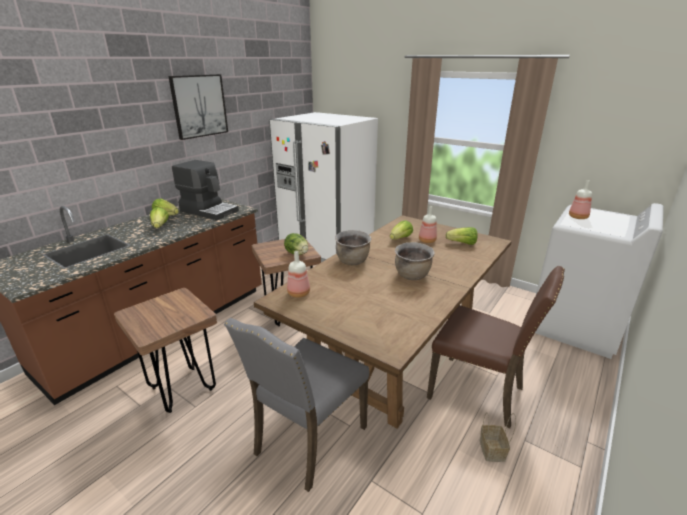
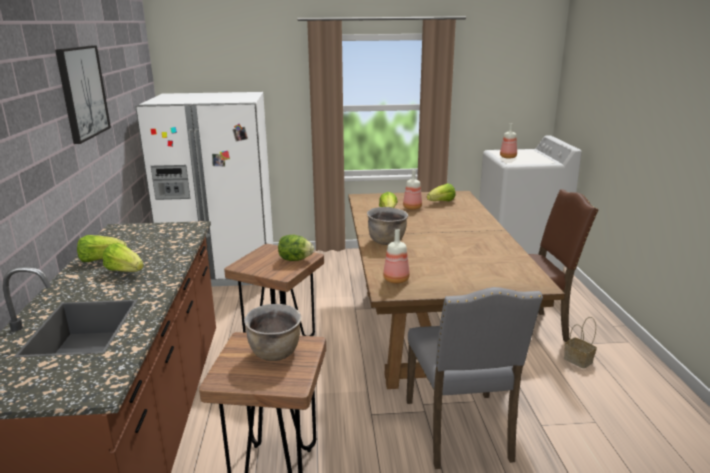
camera: 40 degrees left, 5 degrees down
coffee machine [172,160,239,220] -> none
brown cooking pot [395,242,435,280] -> brown cooking pot moved to [244,304,301,361]

